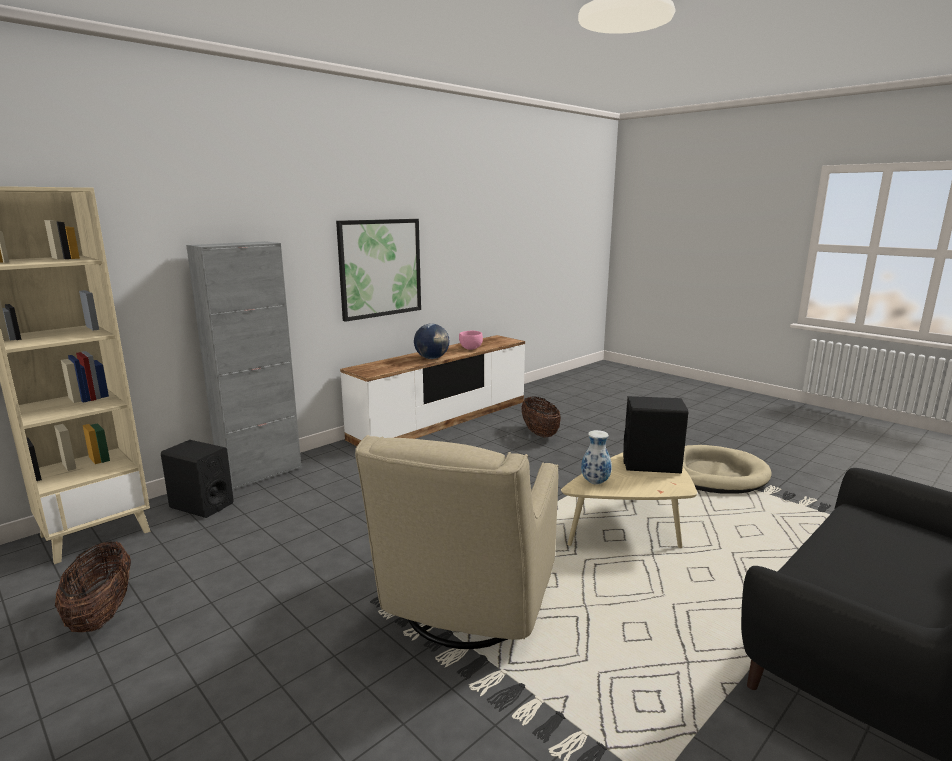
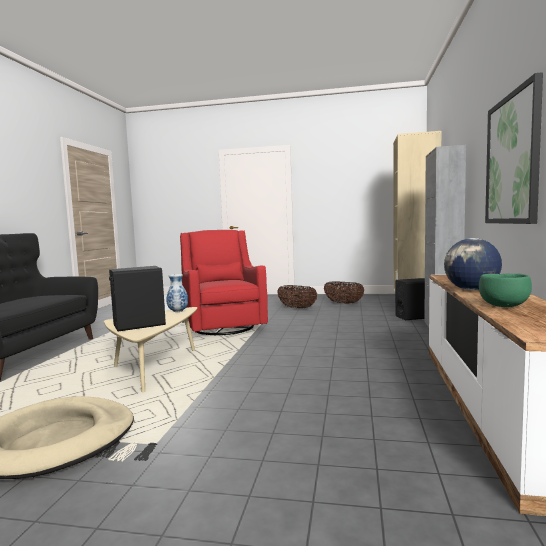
camera: 145 degrees right, 10 degrees down
beige armchair [355,435,559,649] -> red armchair [180,230,268,335]
pink bowl [459,331,483,350] -> green bowl [479,274,532,307]
basket [521,397,561,437] -> basket moved to [277,285,317,308]

